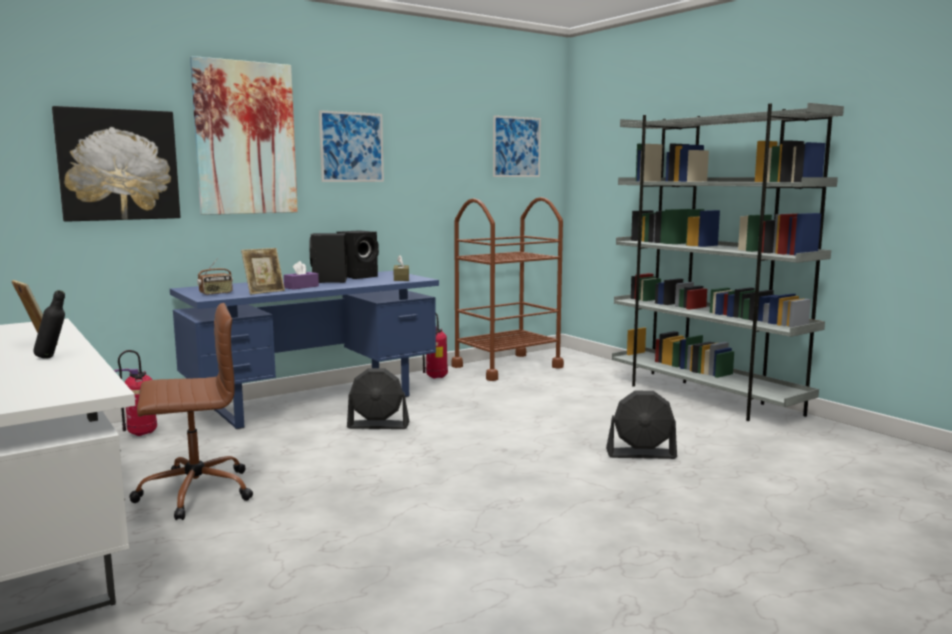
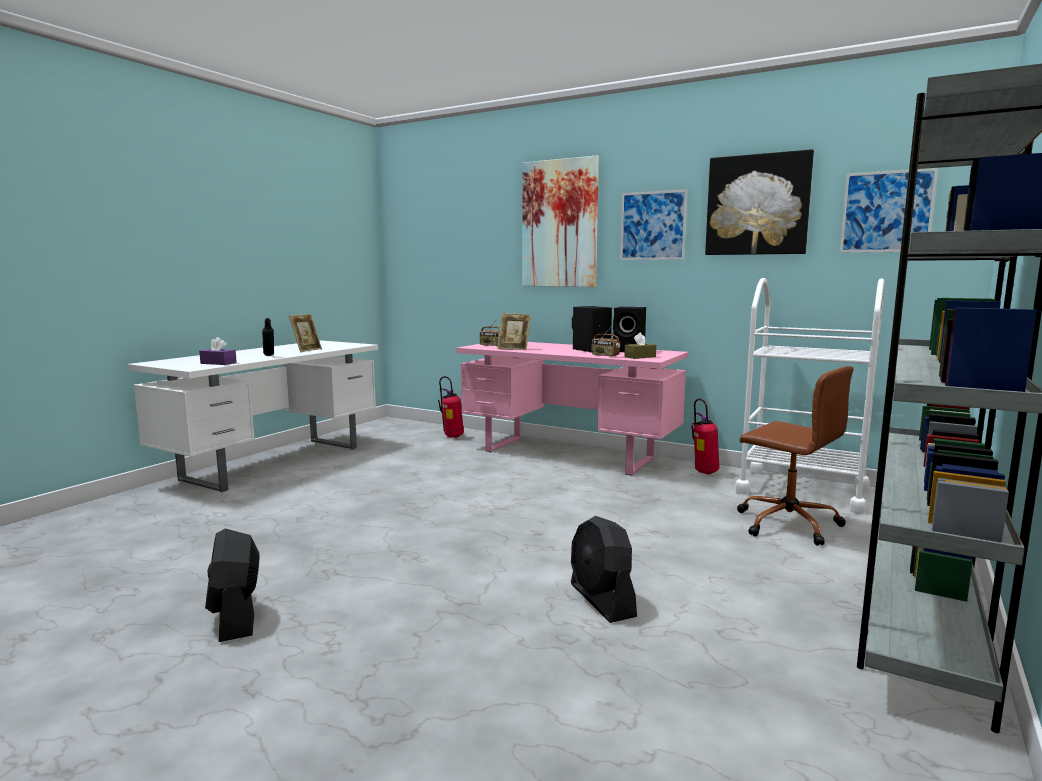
camera: 65 degrees right, 0 degrees up
picture [52,106,181,222] -> picture moved to [705,149,814,255]
brown office chair [129,303,253,520] -> brown office chair moved to [737,366,854,546]
blue desk [170,271,439,429] -> pink desk [456,342,688,476]
purple tissue box [284,261,319,290] -> purple tissue box moved to [199,337,237,365]
black fan [347,368,409,429] -> black fan moved to [205,528,260,642]
brown cart [452,197,564,381] -> white cart [735,278,884,514]
none -> radio [592,325,620,357]

